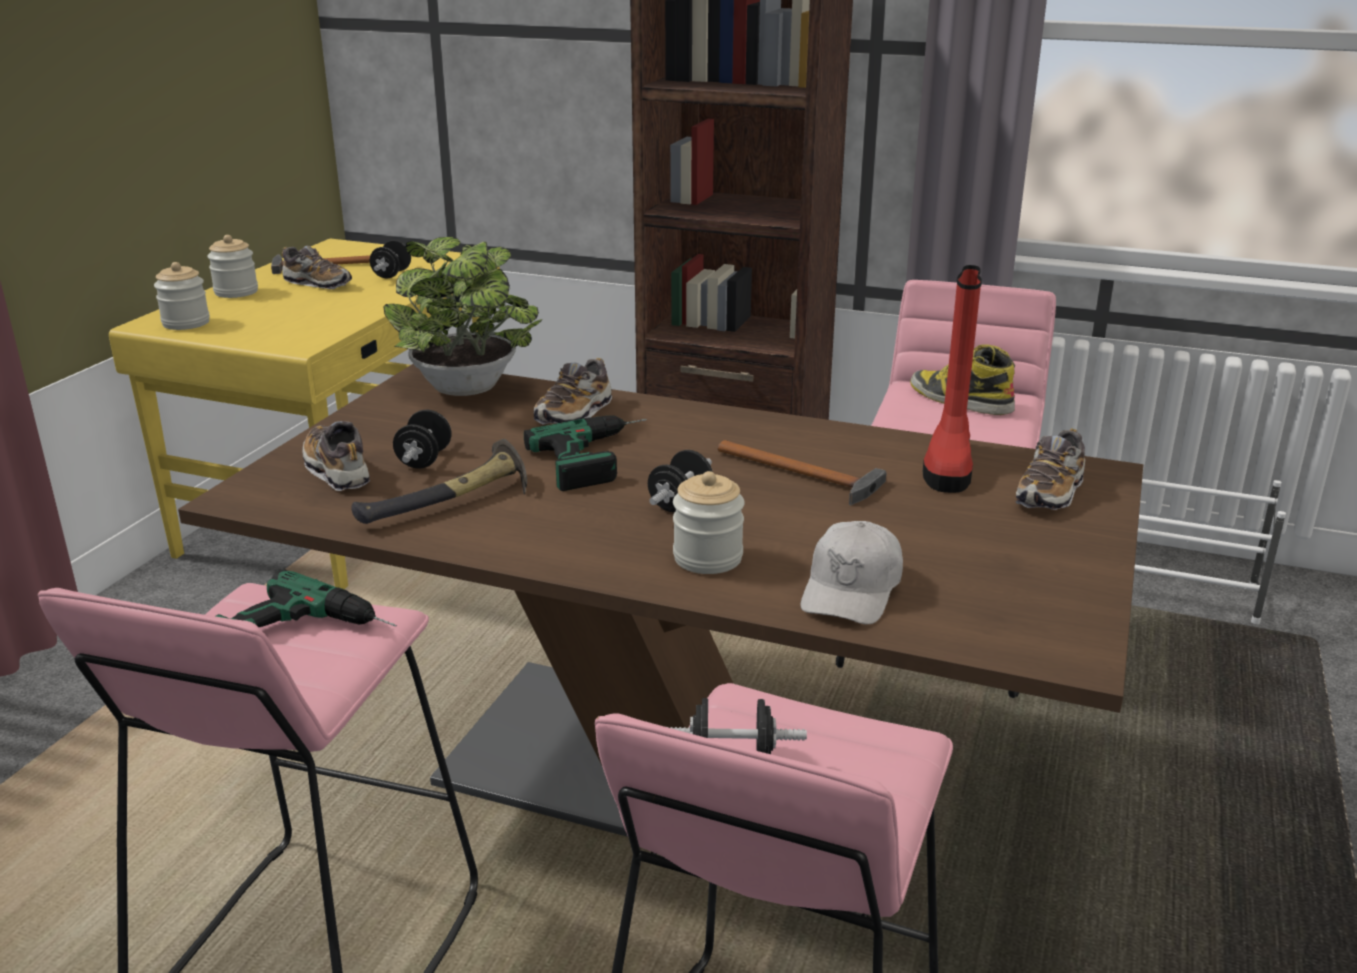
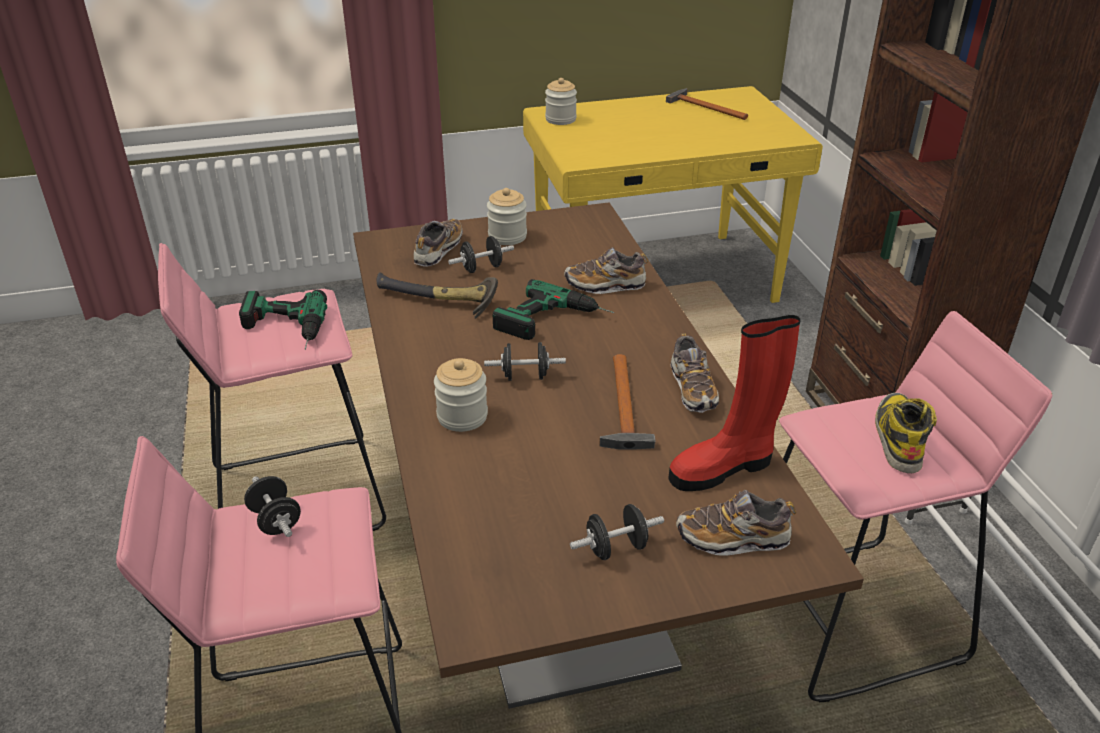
camera: 55 degrees right, 10 degrees up
jar [207,235,258,298] -> jar moved to [487,188,527,245]
shoe [282,246,352,289] -> shoe moved to [670,333,719,413]
black dumbbell [370,240,411,278] -> black dumbbell moved to [570,504,664,560]
potted plant [383,237,542,396] -> none
white cap [800,521,903,625] -> none

